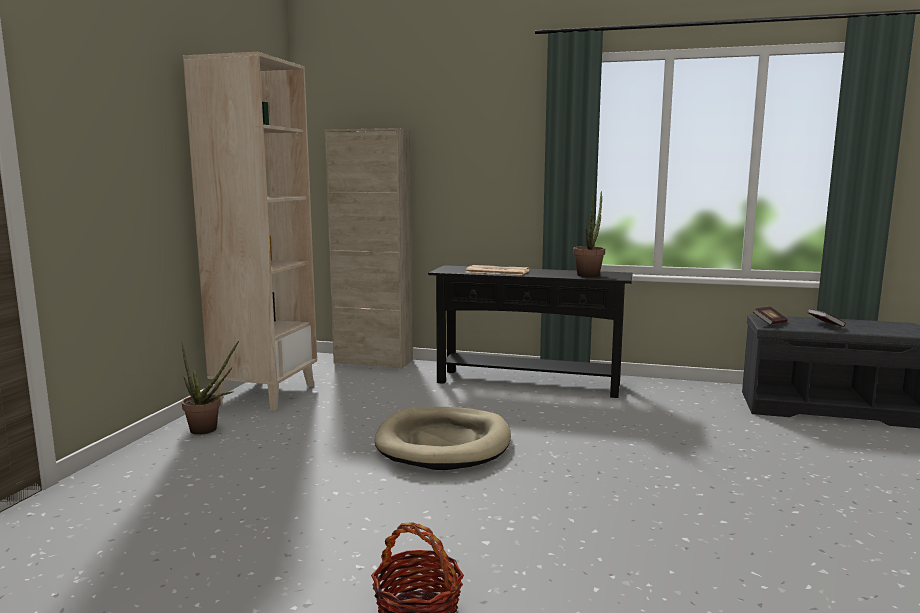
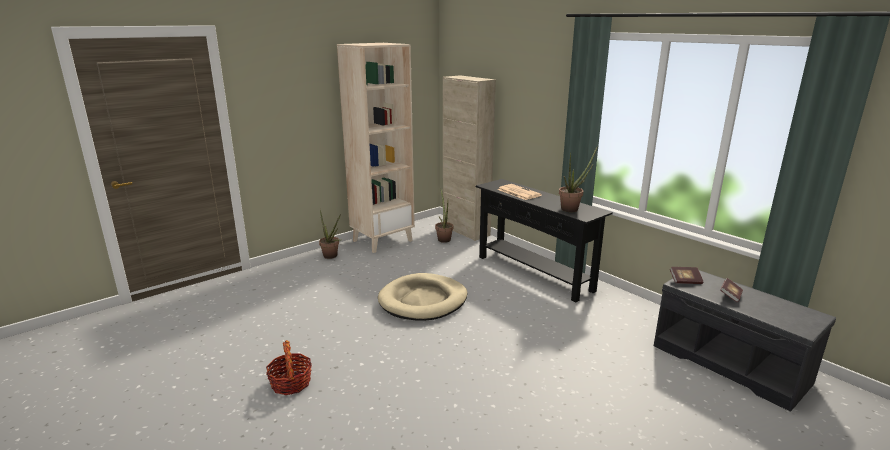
camera: 35 degrees right, 10 degrees up
none -> potted plant [435,190,453,243]

